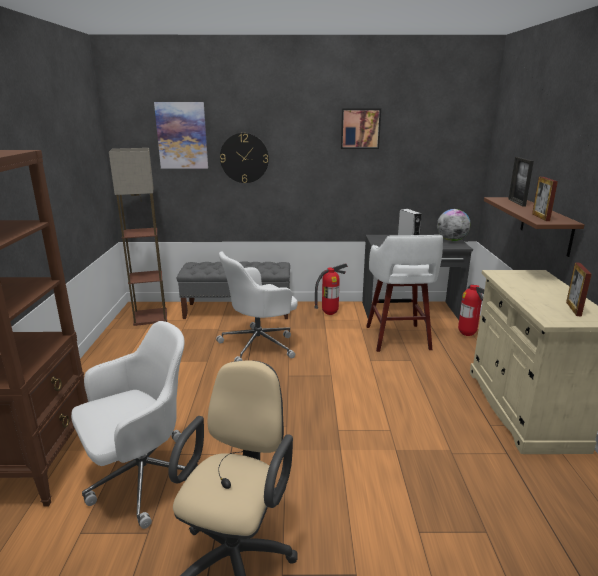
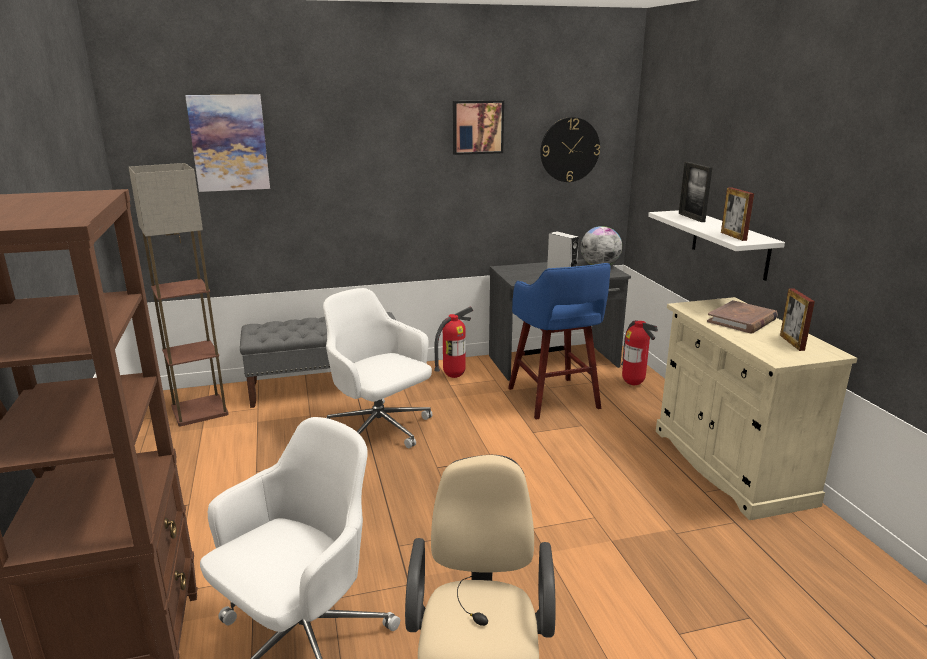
camera: 15 degrees left, 0 degrees up
white office chair [216,251,298,361] -> white office chair turned 90 degrees clockwise [323,288,433,448]
wall clock [220,133,269,183] -> wall clock moved to [540,117,600,182]
white stool [366,235,443,352] -> blue stool [508,263,611,420]
brown shelf [484,197,585,257] -> white shelf [648,210,785,281]
none -> brown book [707,300,778,333]

